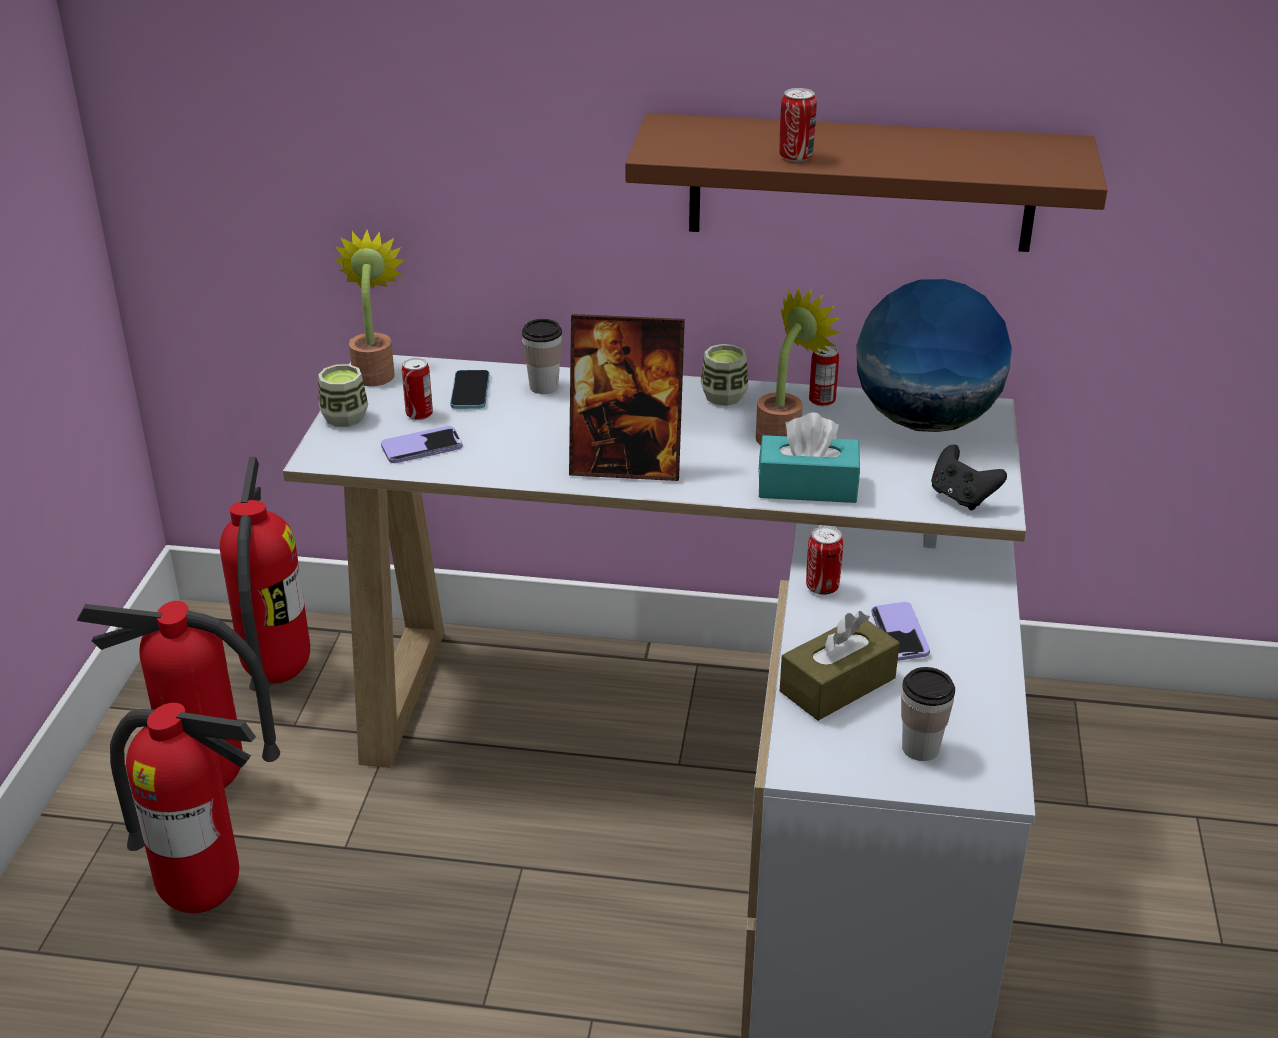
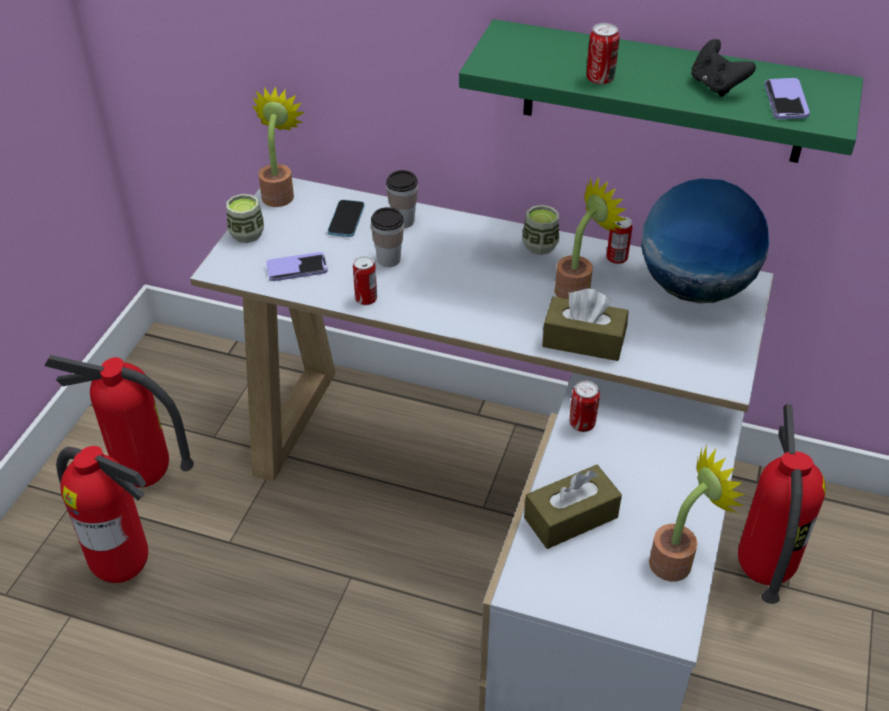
camera: 10 degrees right, 10 degrees up
fire extinguisher [220,457,310,691] -> fire extinguisher moved to [738,404,826,604]
can [402,357,433,420] -> can moved to [353,256,377,305]
picture frame [569,314,685,481] -> none
brown shelf [625,113,1108,252] -> green shelf [459,19,863,163]
turquoise tissue box [758,413,860,503] -> brown tissue box [542,288,628,361]
phone [872,602,930,661] -> phone moved to [765,78,810,119]
cup [901,667,955,761] -> cup moved to [371,207,404,267]
black game controller [931,445,1007,511] -> black game controller moved to [691,39,756,97]
none -> potted plant [649,445,745,581]

